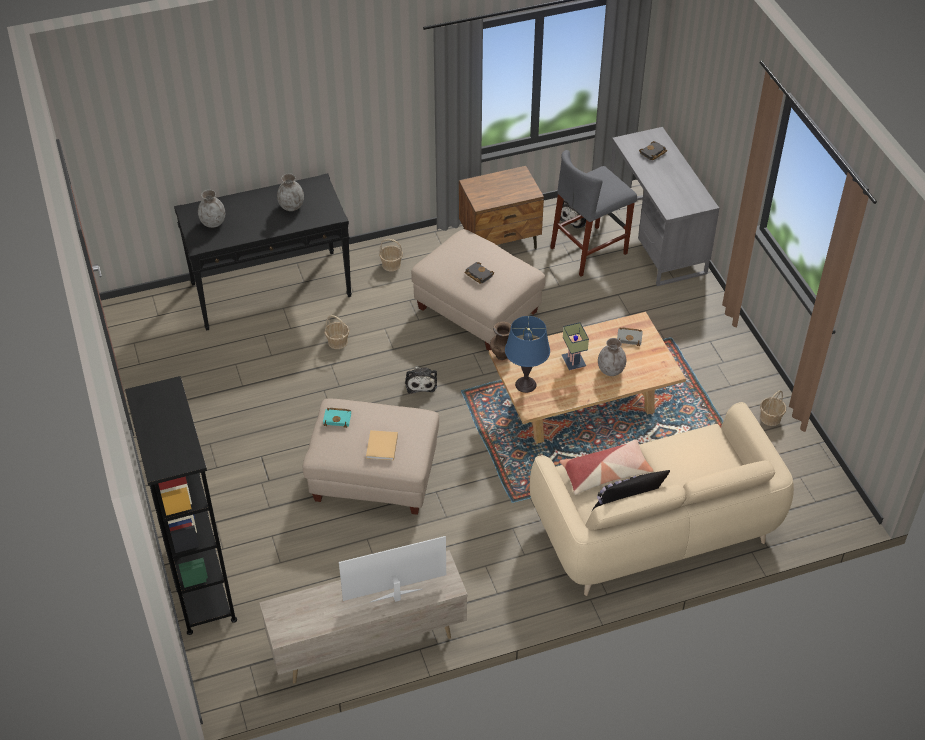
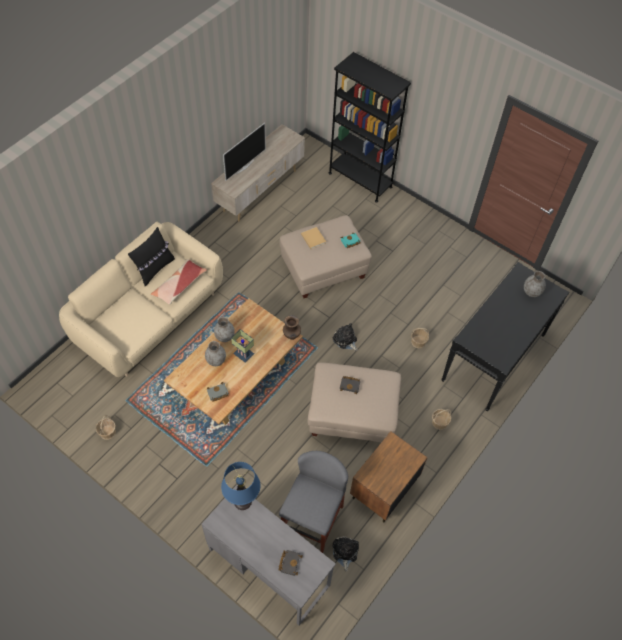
camera: 145 degrees right, 10 degrees up
grey vase [277,173,304,211] -> grey vase moved to [214,317,235,342]
blue table lamp [505,316,550,393] -> blue table lamp moved to [221,462,260,510]

